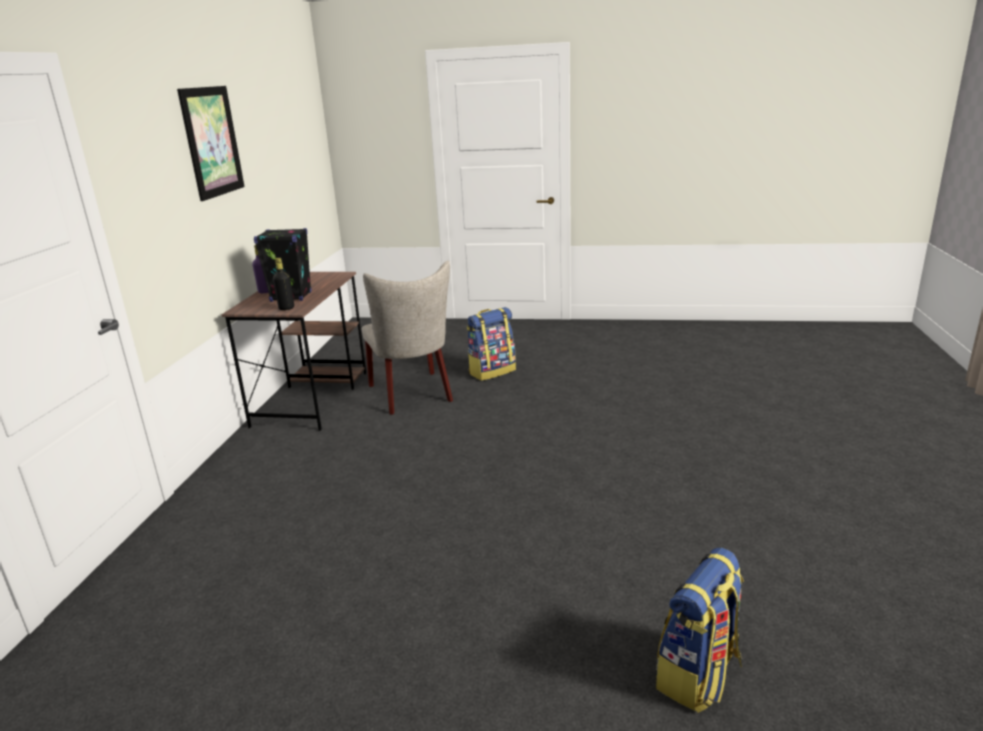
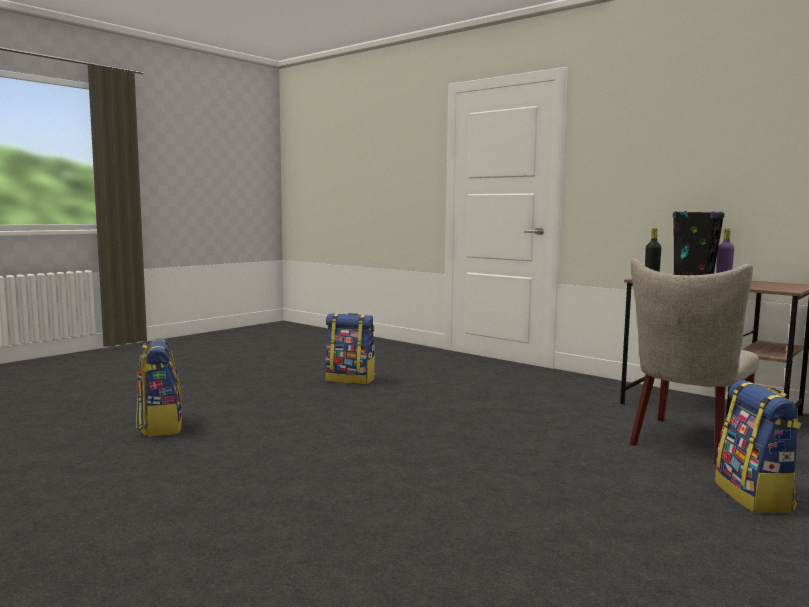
camera: 120 degrees right, 15 degrees down
picture [177,86,245,201] -> none
beige chair [362,261,453,415] -> beige chair turned 60 degrees counterclockwise [630,258,759,465]
none -> backpack [325,313,375,384]

